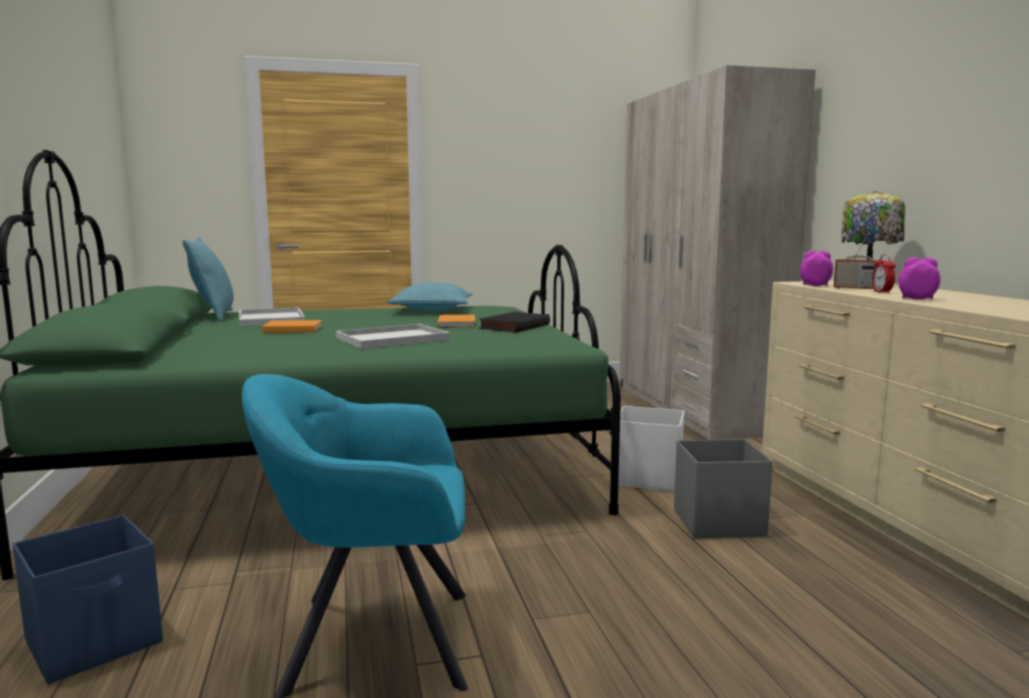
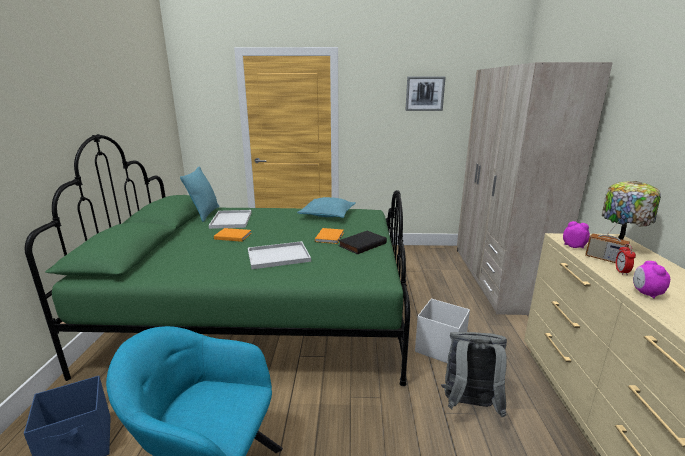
camera: 15 degrees right, 10 degrees up
grey storage box [674,439,773,539] -> grey backpack [441,332,507,417]
alarm clock [898,257,940,300] -> alarm clock turned 120 degrees counterclockwise [633,261,670,299]
none -> picture [405,77,446,111]

